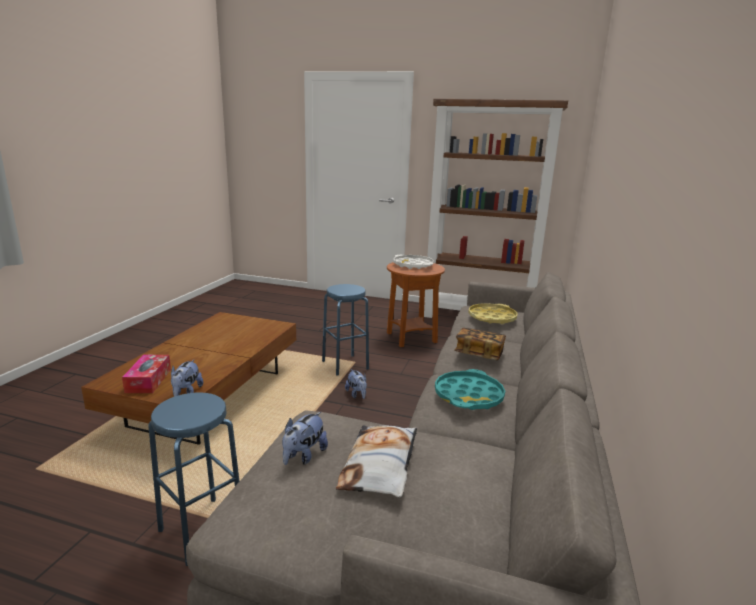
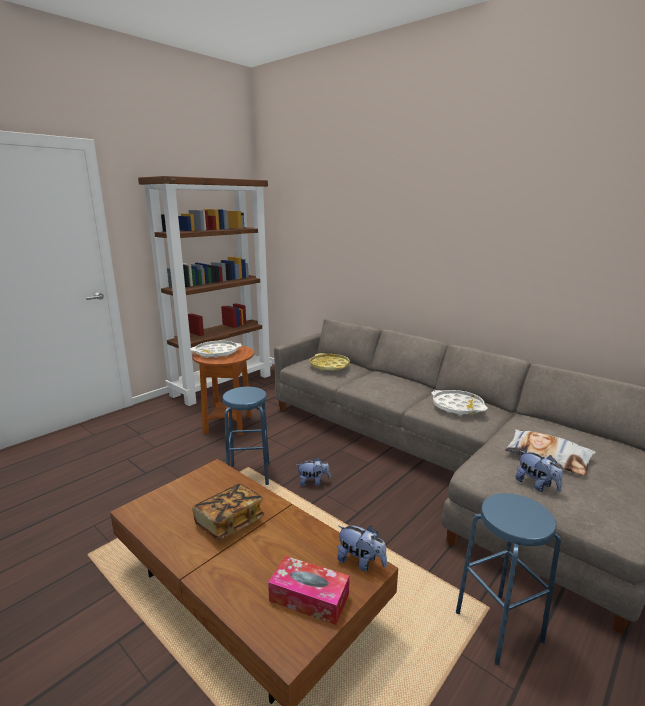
camera: 65 degrees left, 0 degrees up
turquoise tray [435,369,505,410] -> white tray [432,390,487,415]
book [454,328,506,360] -> book moved to [192,484,264,540]

